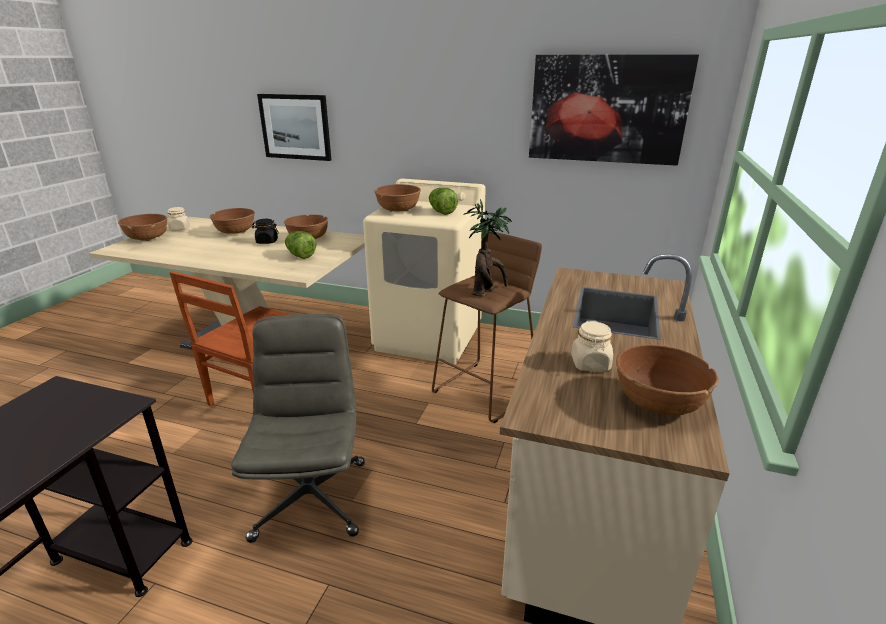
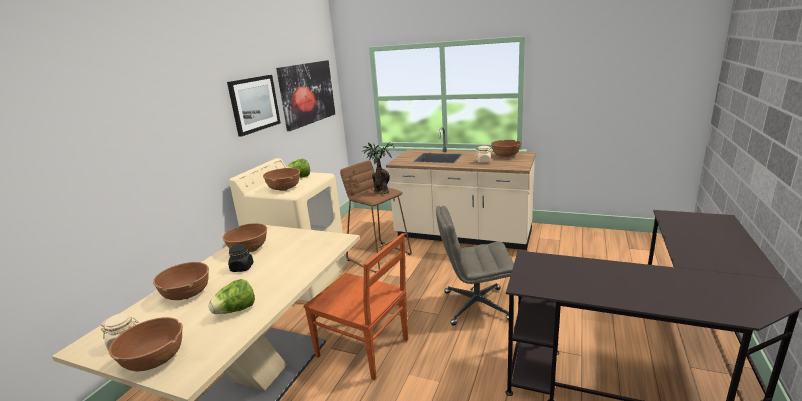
camera: 85 degrees left, 5 degrees down
picture [257,94,331,161] -> picture moved to [227,75,281,137]
lettuce [285,231,316,259] -> lettuce moved to [208,279,255,314]

